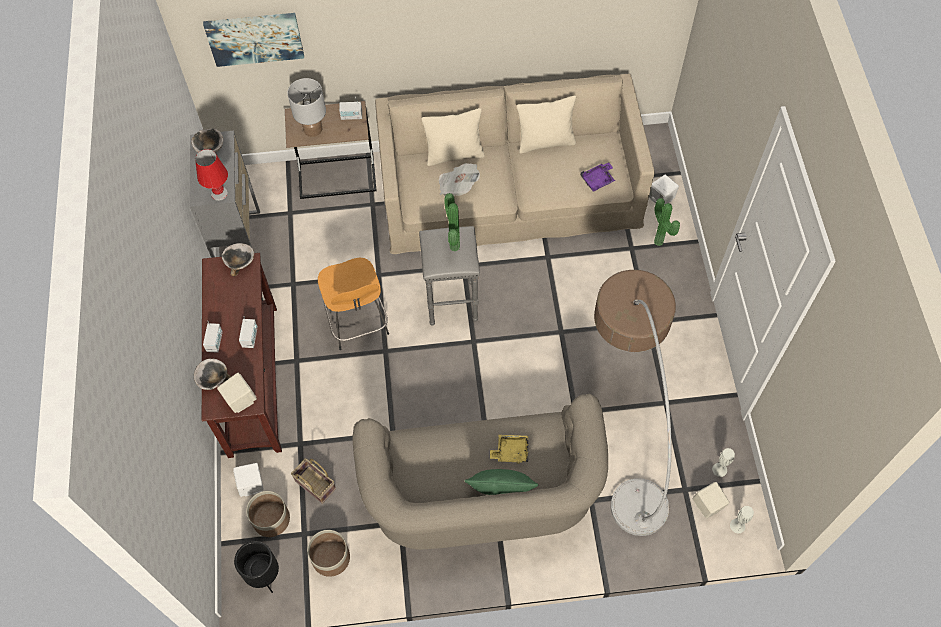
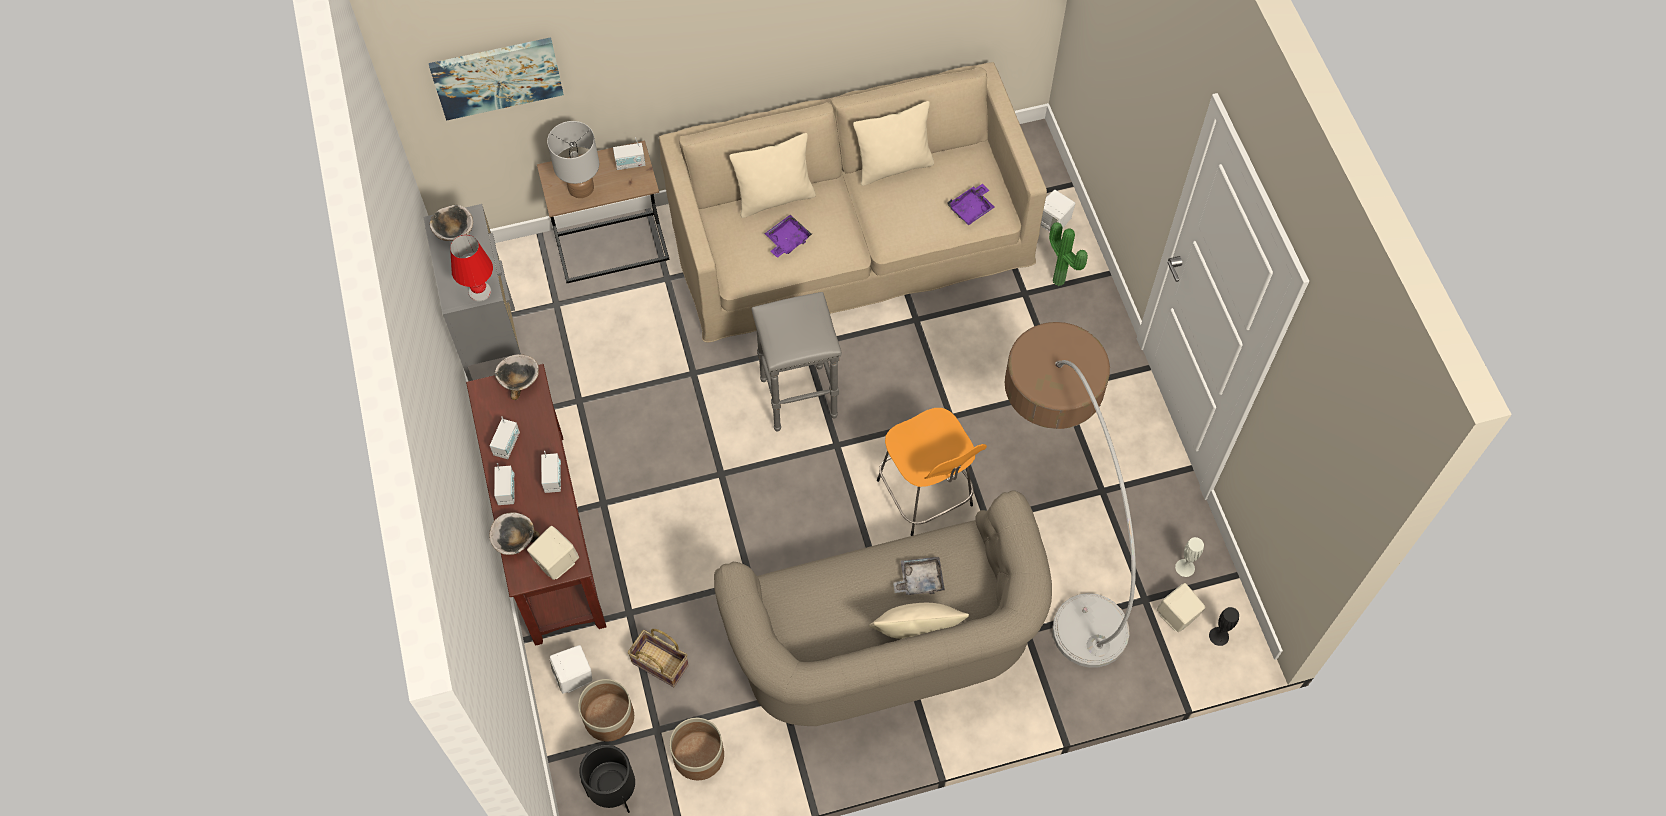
camera: 10 degrees left, 0 degrees up
orange stool [318,258,389,350] -> orange stool moved to [877,408,987,536]
newspaper [439,163,480,196] -> purple tray [765,215,812,258]
potted plant [445,193,460,252] -> none
green pillow [464,469,538,495] -> beige pillow [869,603,969,639]
yellow tray [490,435,528,464] -> grey tray [893,557,945,595]
white vase [730,506,754,533] -> black vase [1209,607,1239,646]
none -> radio [490,416,520,459]

